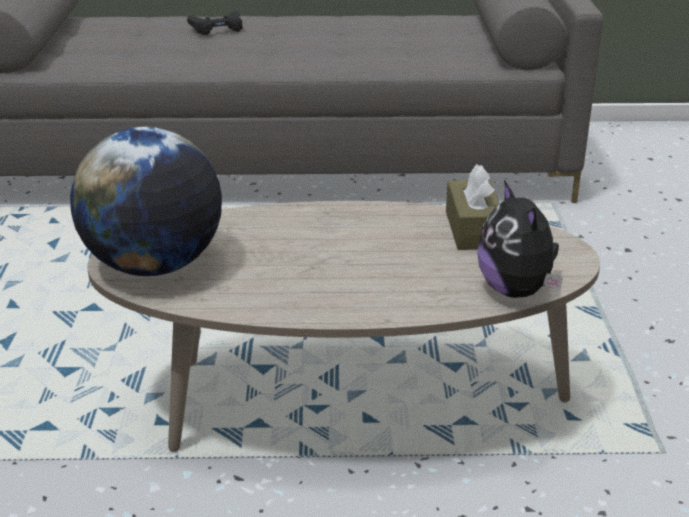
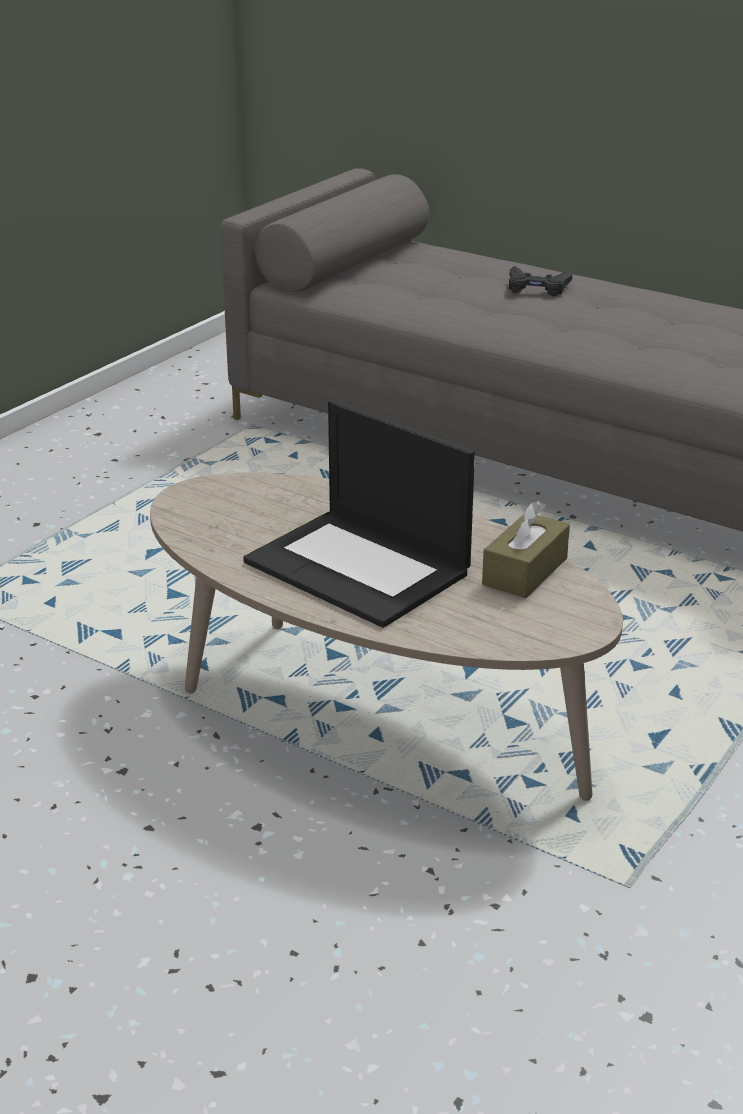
camera: 35 degrees right, 0 degrees up
globe [70,127,222,276] -> none
plush toy [477,180,563,298] -> none
none -> laptop [243,400,475,628]

